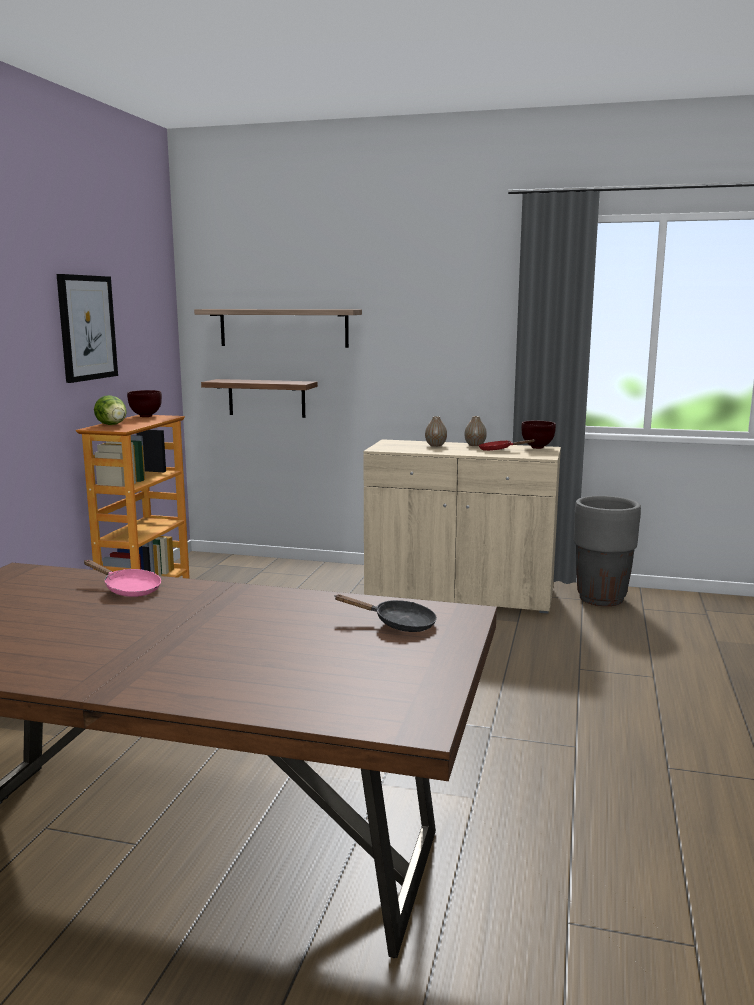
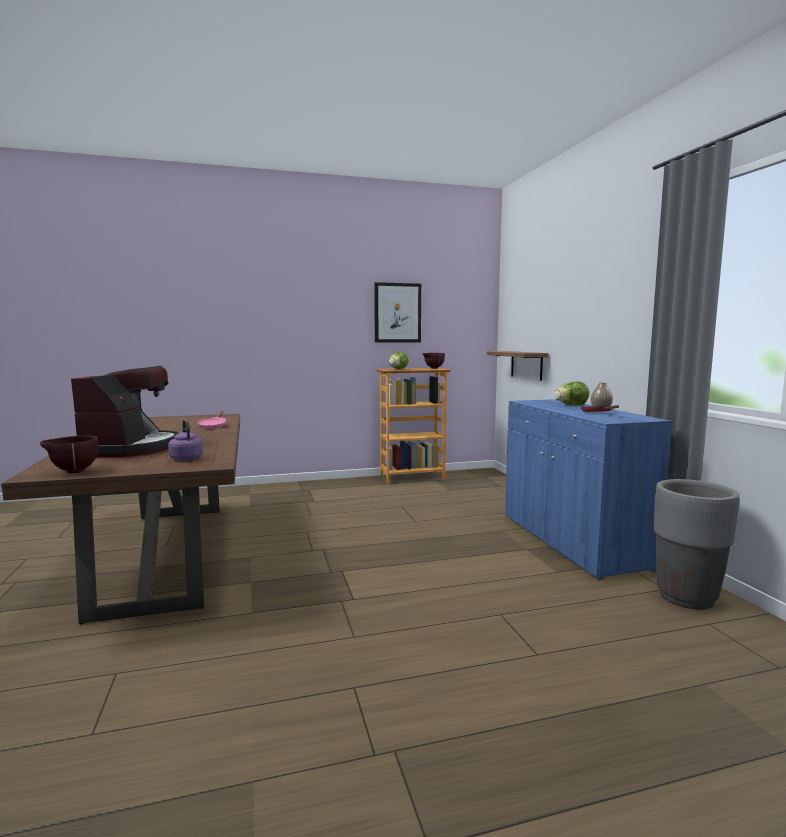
camera: 60 degrees right, 5 degrees down
shelf [194,309,362,348] -> none
black frying pan [334,594,437,632] -> purple kettle [168,419,203,461]
beige cabinet [363,439,561,614] -> blue cabinet [505,399,672,580]
vase [425,416,447,447] -> lettuce [554,382,589,405]
brown bowl [521,421,556,449] -> brown bowl moved to [40,436,99,473]
none -> coffee machine [71,366,179,457]

